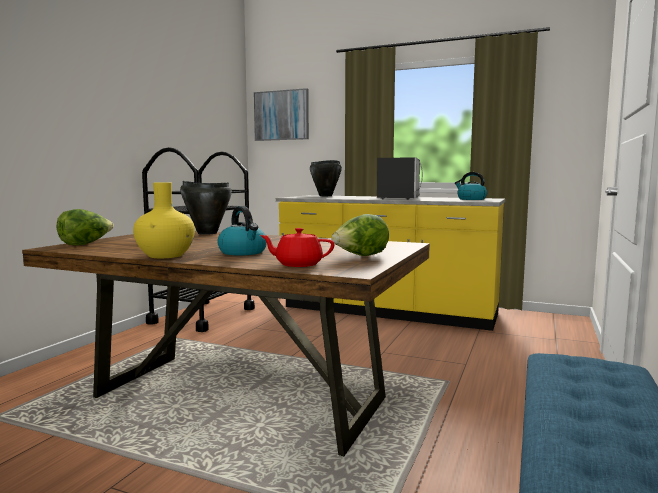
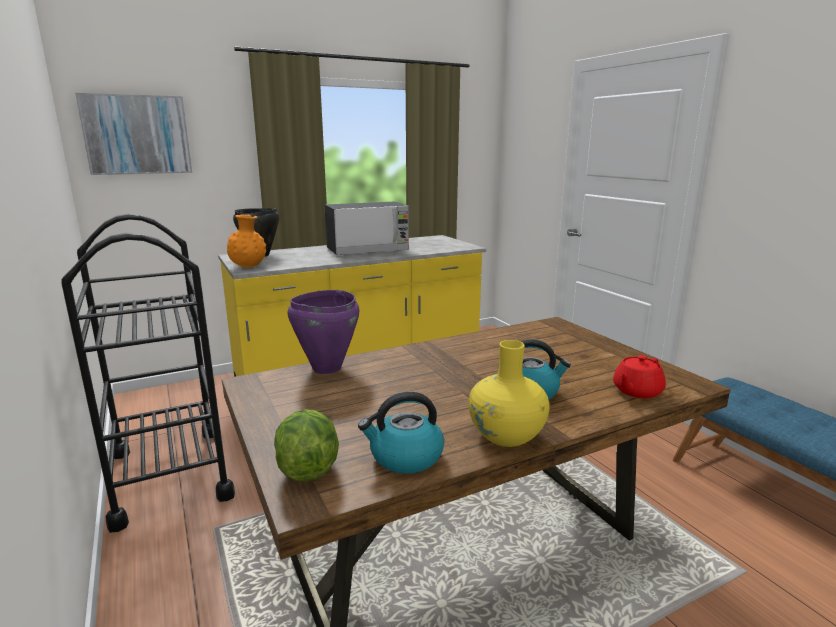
camera: 50 degrees left, 10 degrees up
black cooking pot [180,181,232,235] -> purple cooking pot [287,290,359,374]
lettuce [331,214,389,256] -> none
microwave [377,158,423,200] -> microwave turned 105 degrees clockwise [325,202,409,255]
kettle [455,172,487,200] -> kettle moved to [358,392,444,474]
none -> orange vase [227,214,266,268]

